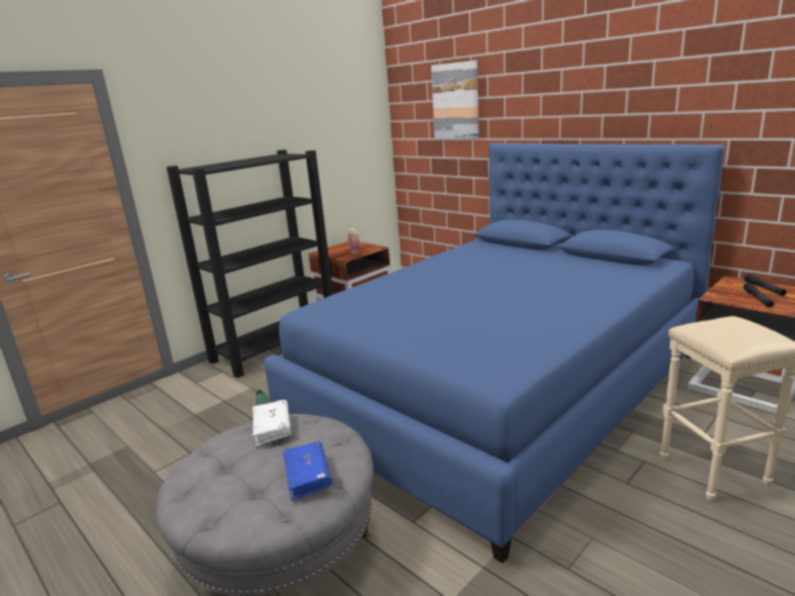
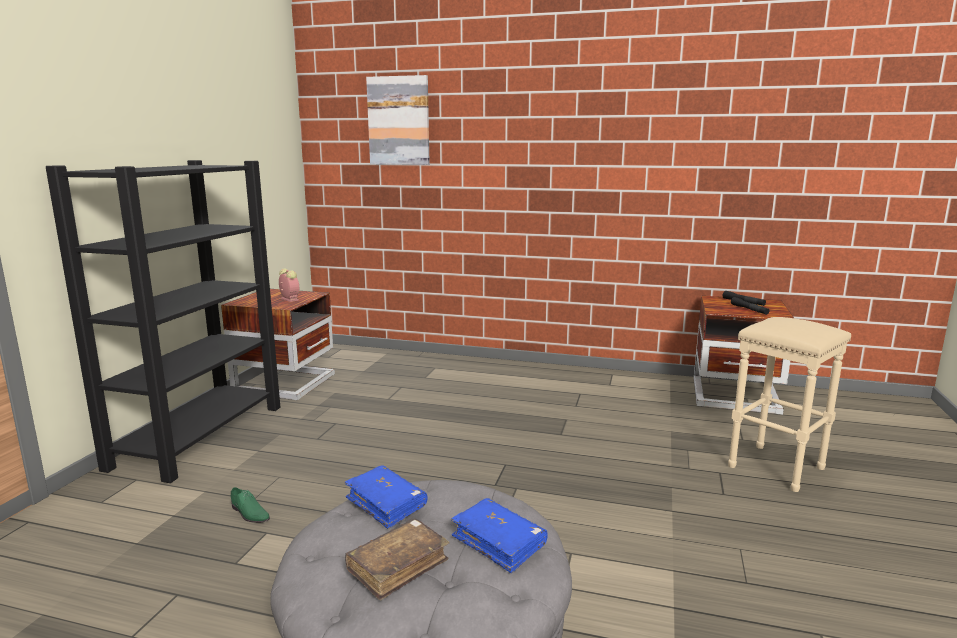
camera: 30 degrees left, 5 degrees down
white book [252,400,291,447] -> blue book [345,465,428,529]
blue bed [264,143,725,563] -> none
none -> brown book [345,519,450,601]

